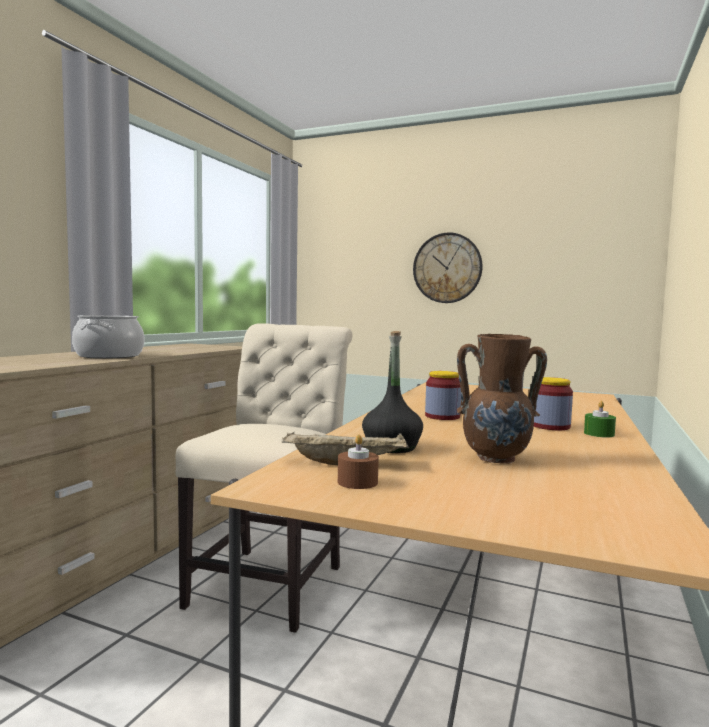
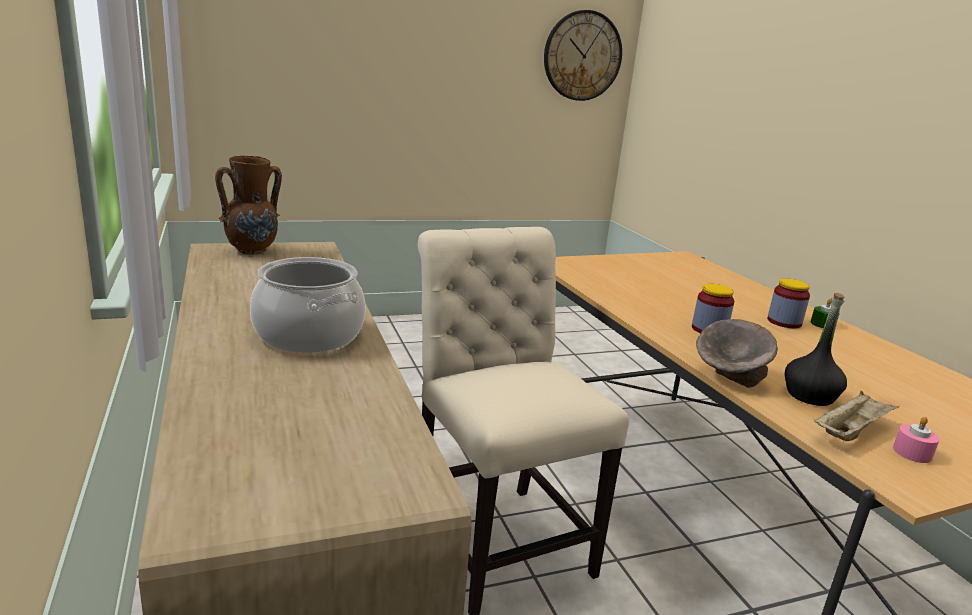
camera: 45 degrees left, 15 degrees up
brown candle [338,434,379,489] -> pink candle [893,417,940,463]
wall clock [413,233,483,303] -> wall clock moved to [544,10,622,101]
brown vase [457,334,547,464] -> brown vase moved to [215,156,282,255]
none -> grey bowl [696,319,778,388]

